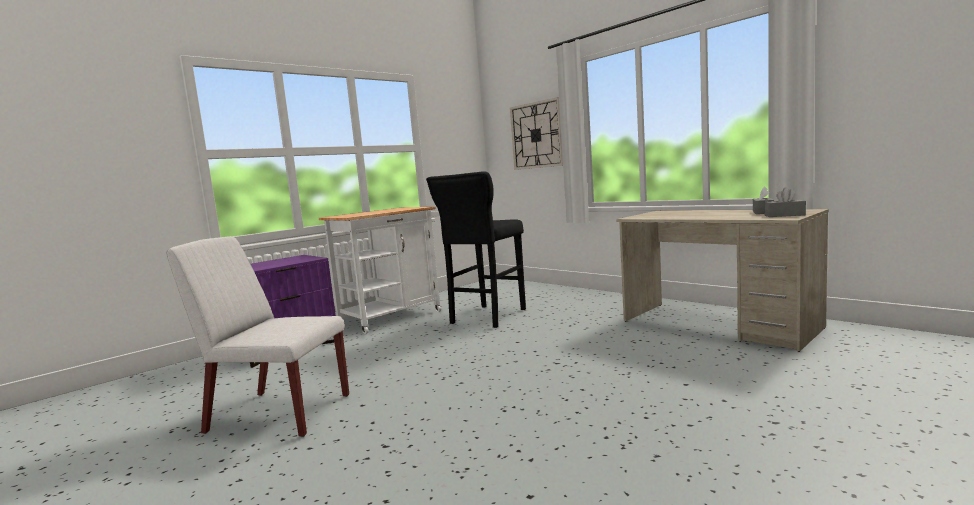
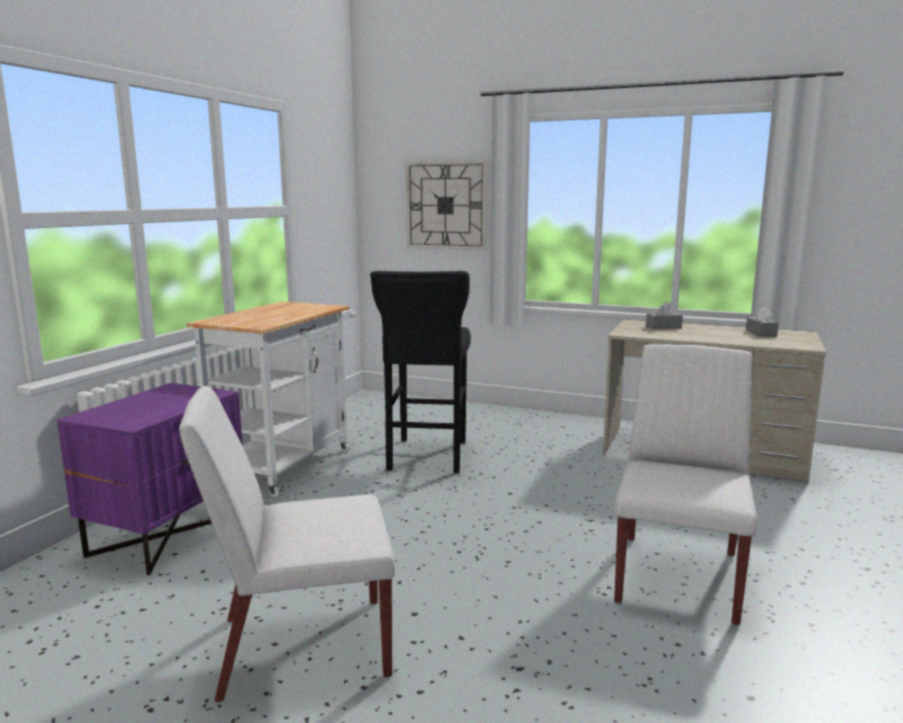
camera: 25 degrees left, 5 degrees up
grey tissue box [764,187,806,217] -> grey tissue box moved to [646,302,683,330]
none -> white chair [614,344,757,626]

